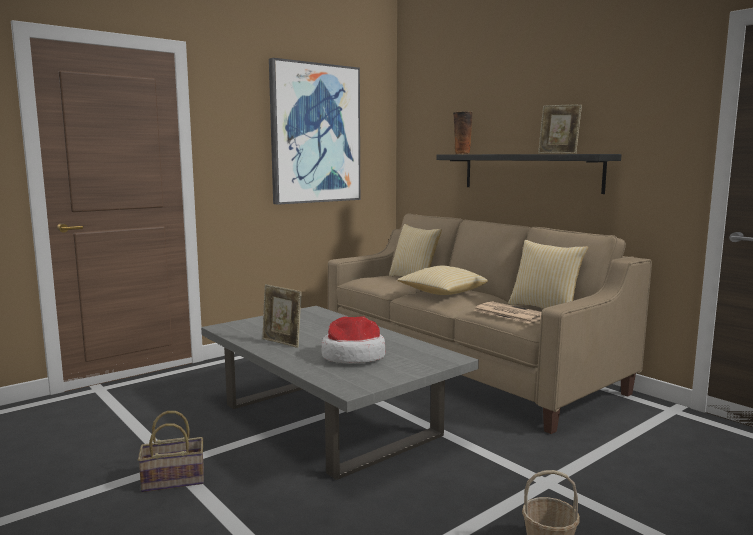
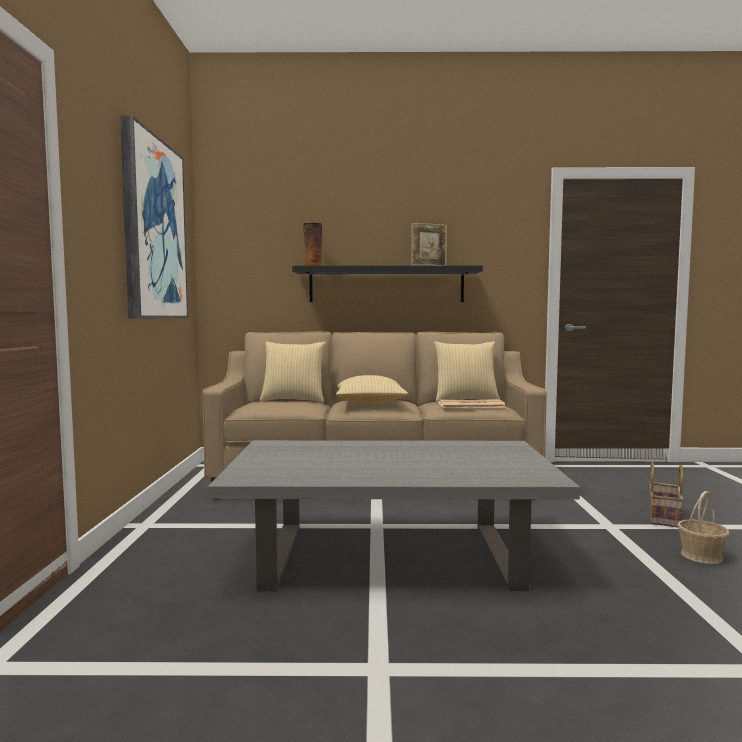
camera: 50 degrees left, 5 degrees down
basket [138,411,204,492] -> basket moved to [649,462,684,528]
picture frame [262,284,302,348] -> none
hat [321,316,385,364] -> none

